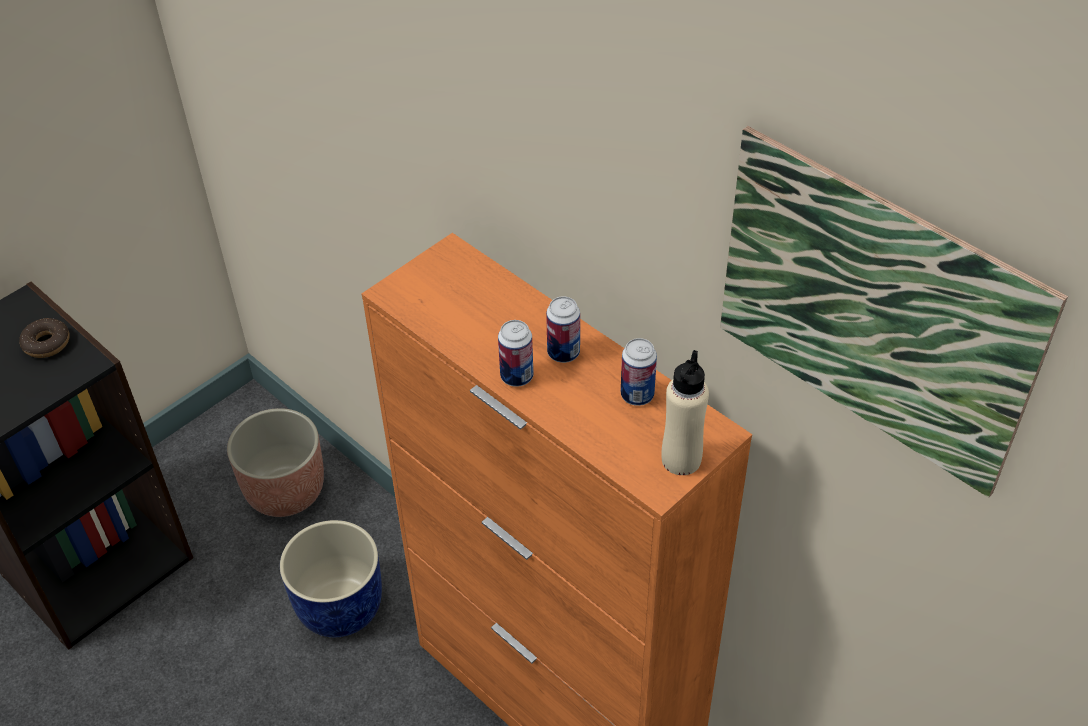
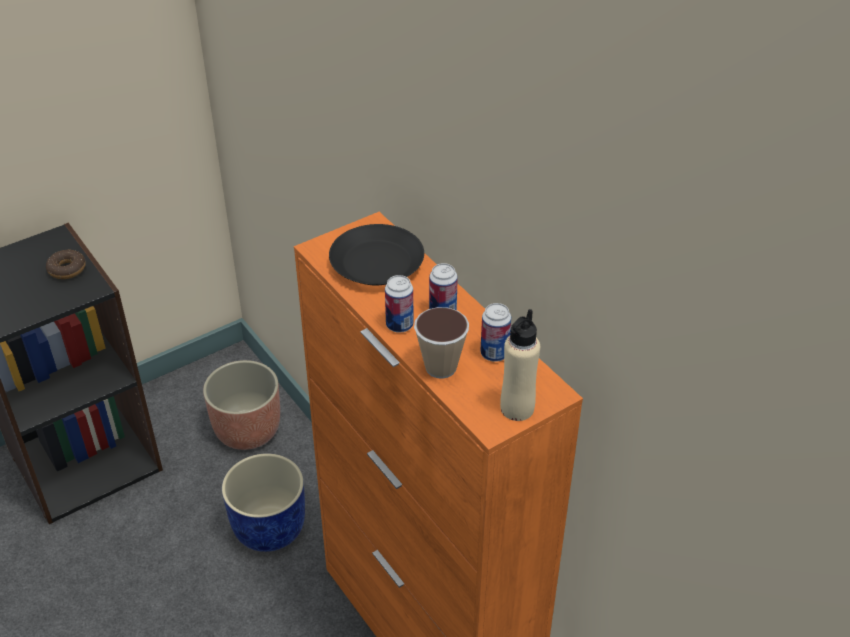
camera: 10 degrees right, 5 degrees down
picture [720,126,1068,498] -> none
none -> black plate [329,224,424,285]
none -> cup [414,307,469,379]

